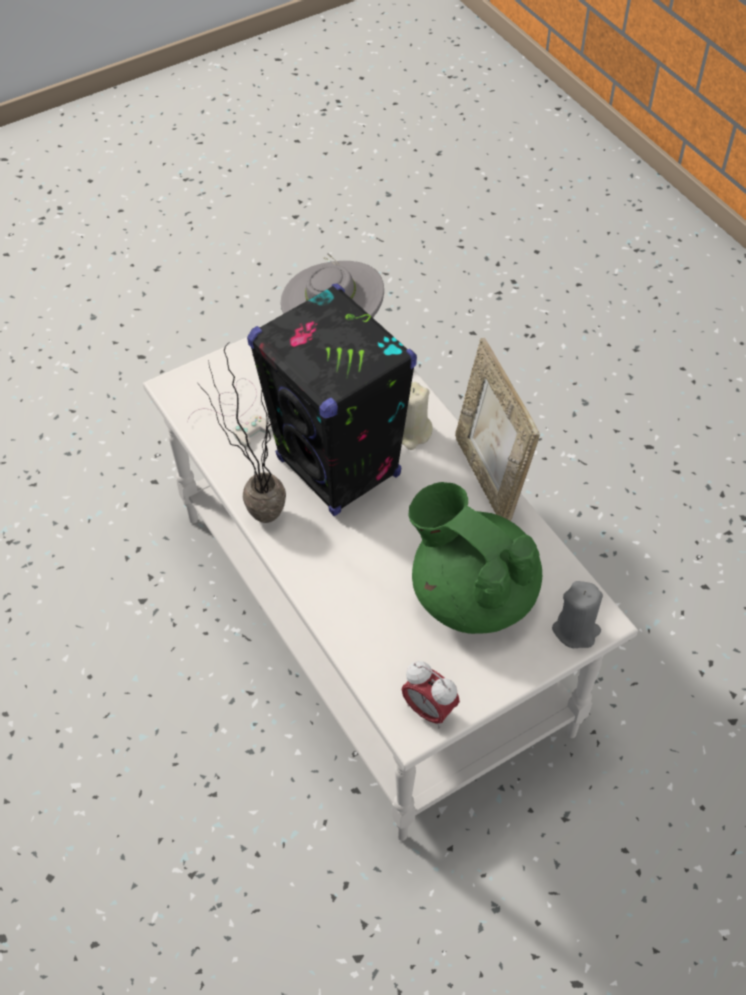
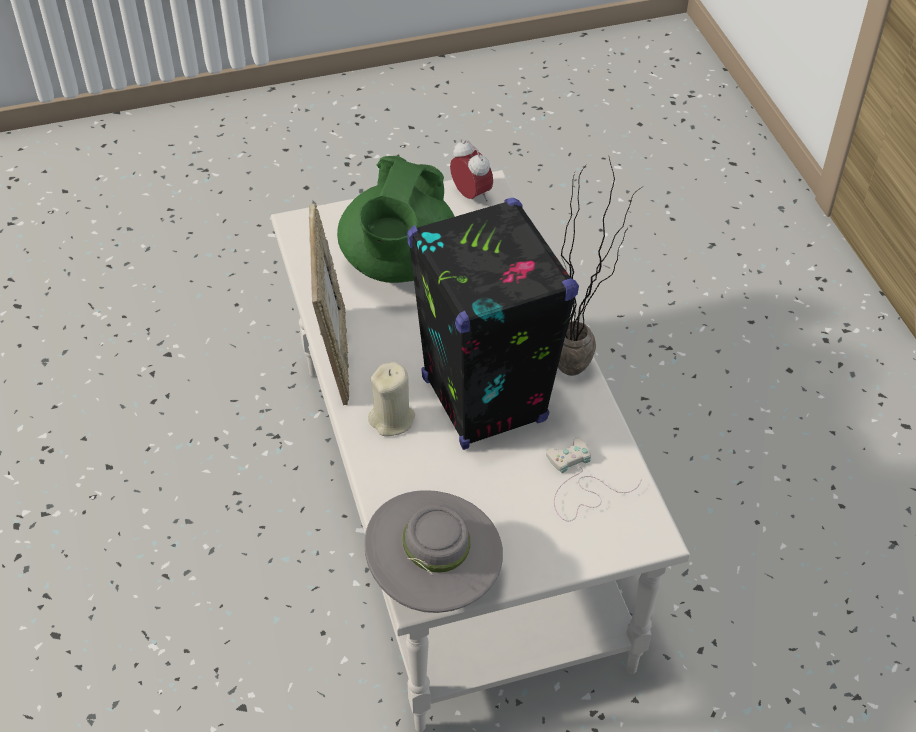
camera: 165 degrees left, 5 degrees down
green teapot [409,482,542,634] -> green teapot turned 45 degrees clockwise [337,156,455,283]
grey candle [552,581,603,648] -> none

